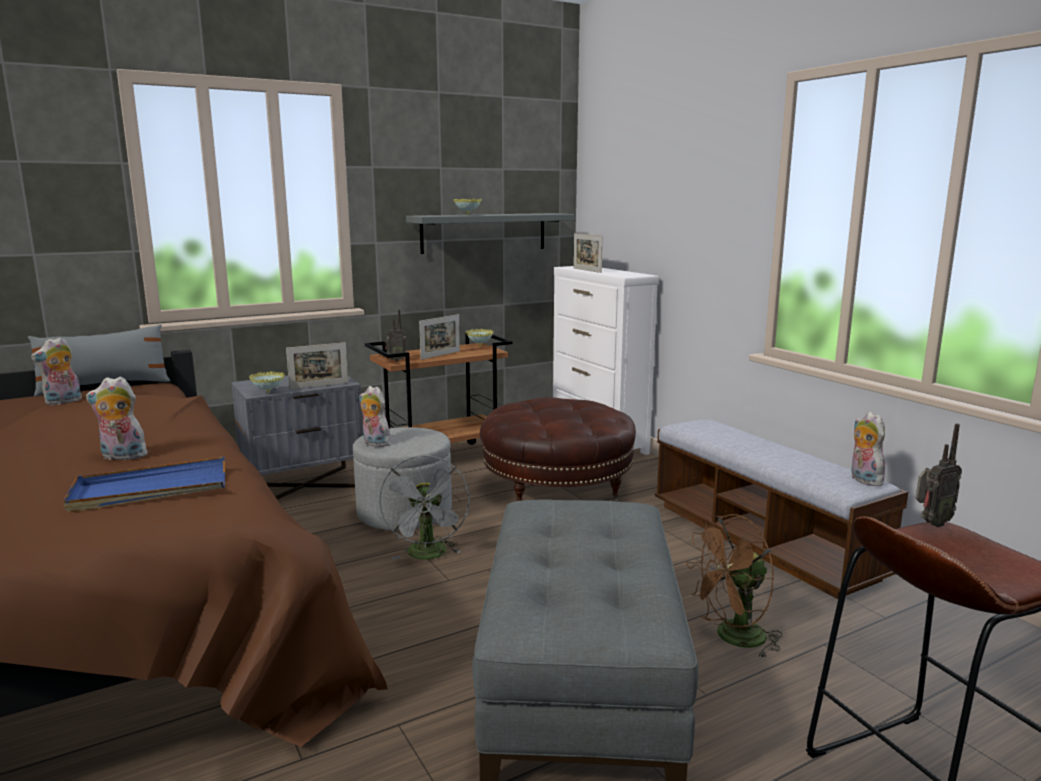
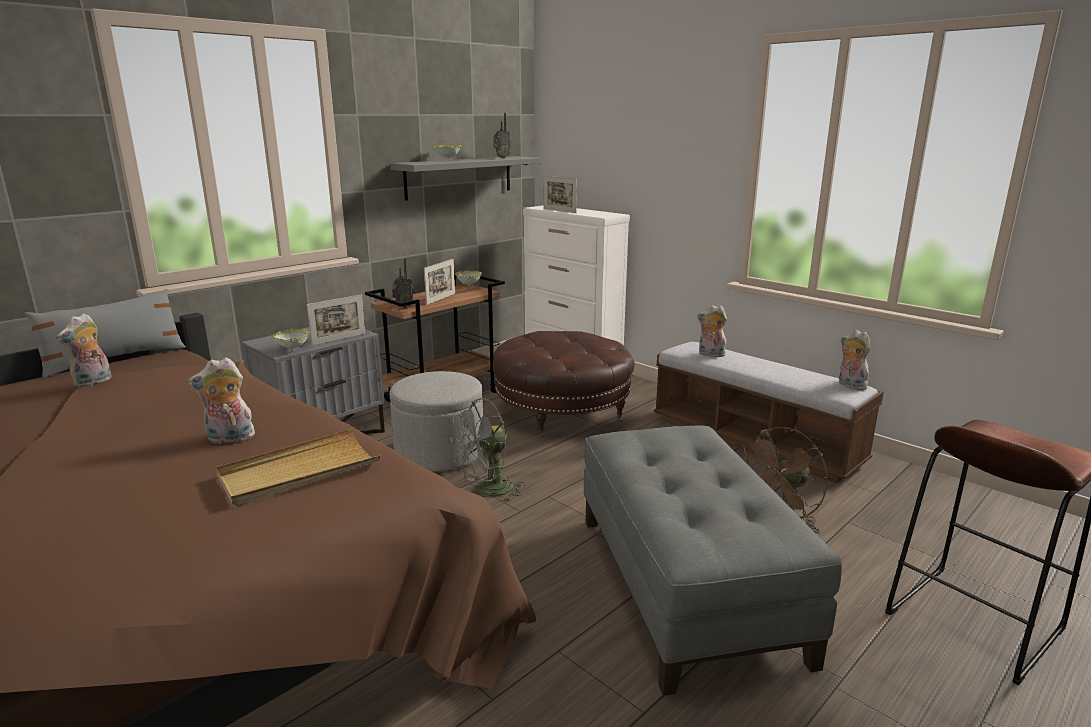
camera: 15 degrees left, 5 degrees up
blue tray [64,457,225,512] -> beige tray [216,428,380,507]
plush toy [359,386,391,447] -> plush toy moved to [697,305,727,357]
grey fan [379,455,470,560] -> grey fan turned 75 degrees clockwise [450,398,525,502]
radio [916,423,962,527] -> radio moved to [493,113,511,158]

